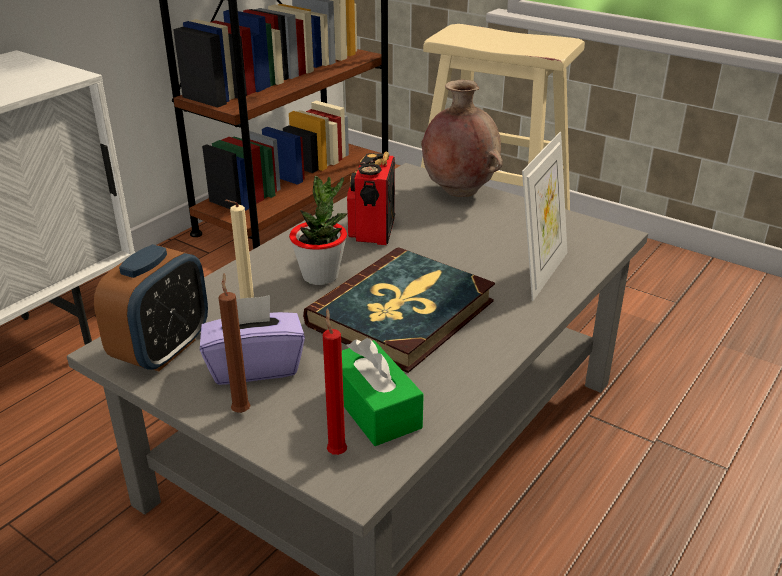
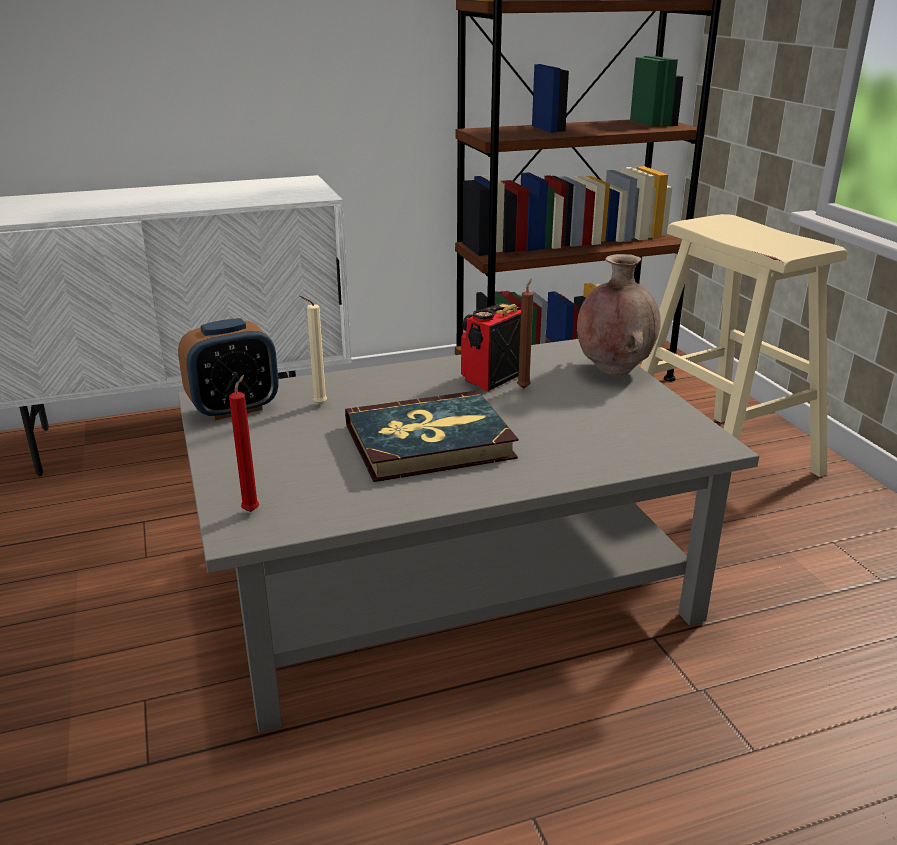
camera: 35 degrees right, 5 degrees down
purple tissue box [200,295,305,385] -> none
brown candle [218,273,251,413] -> brown candle moved to [517,278,534,389]
potted plant [289,176,347,285] -> none
green tissue box [342,338,424,446] -> none
picture frame [522,132,567,301] -> none

